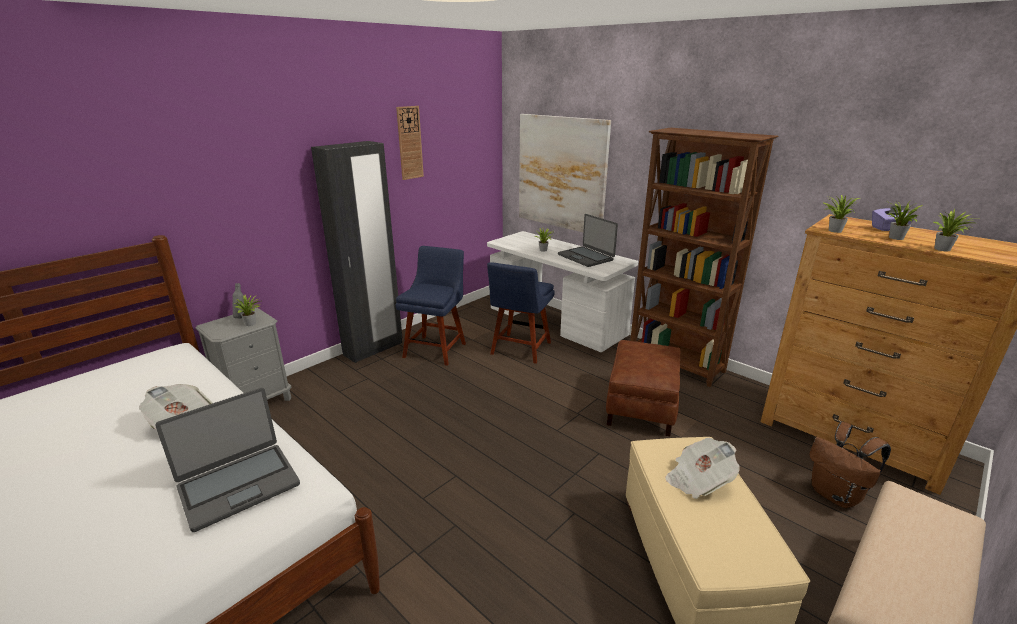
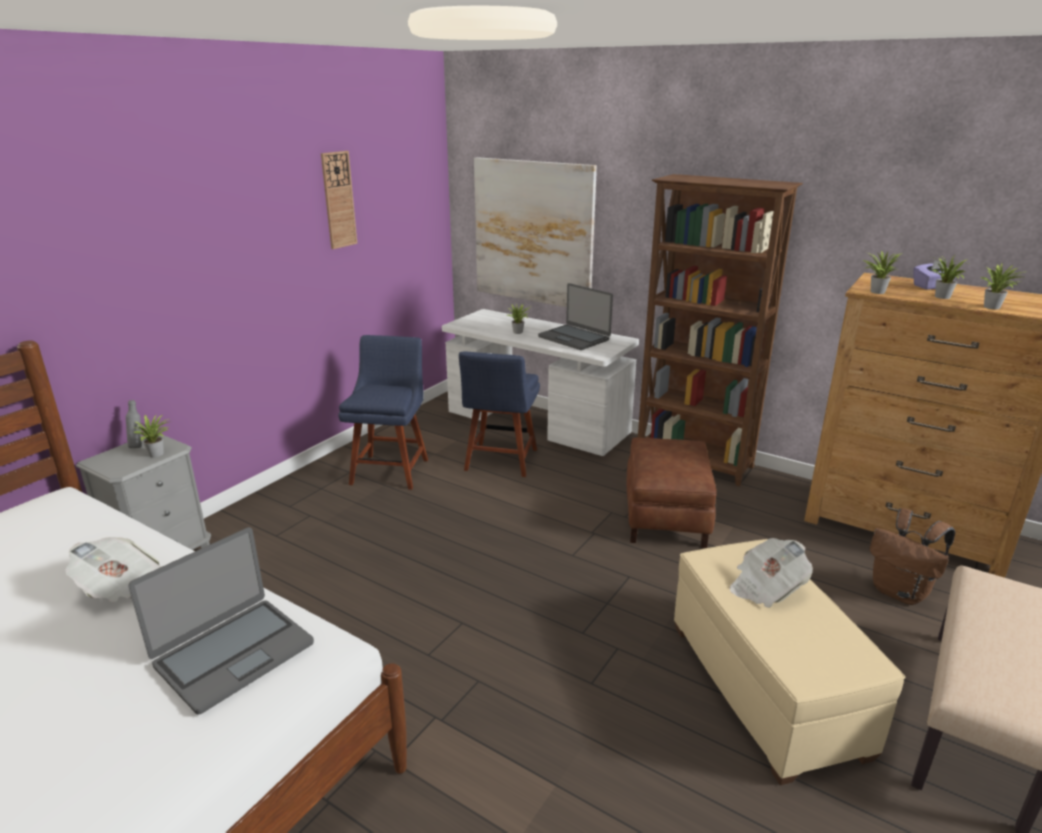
camera: 10 degrees left, 0 degrees up
black wardrobe [311,141,402,363] -> none

